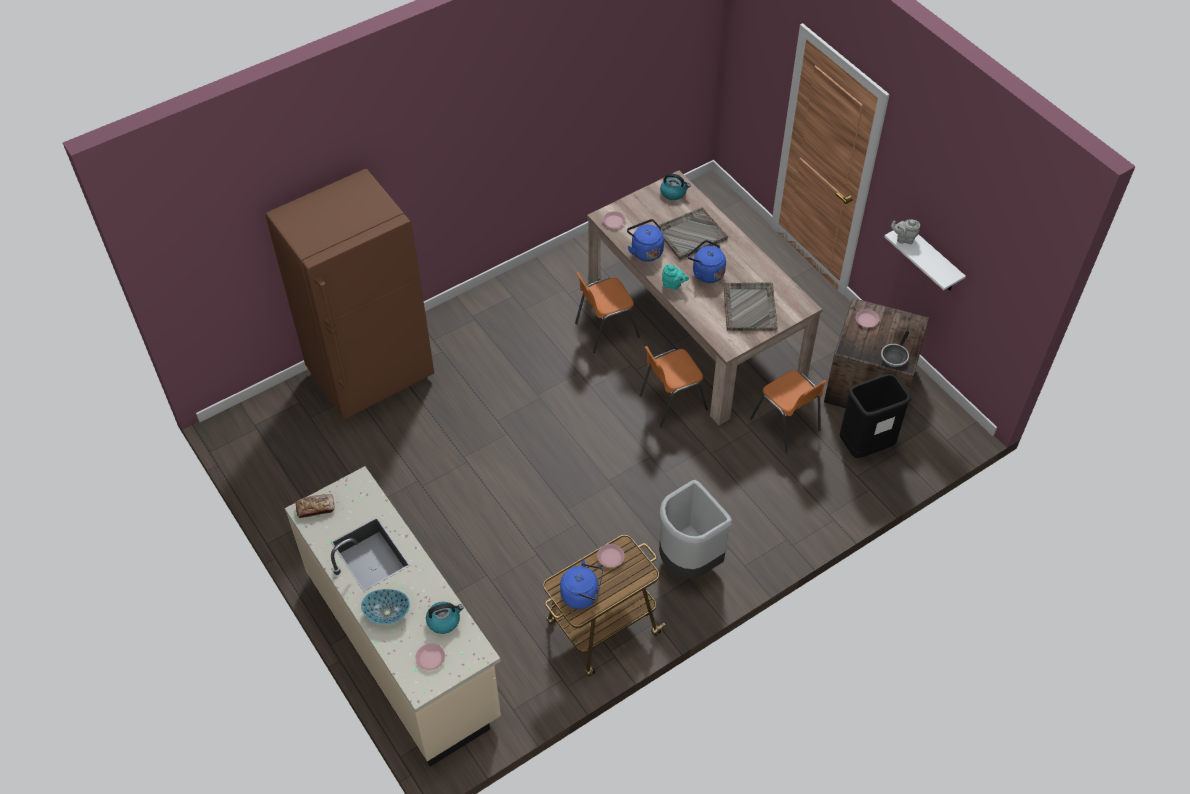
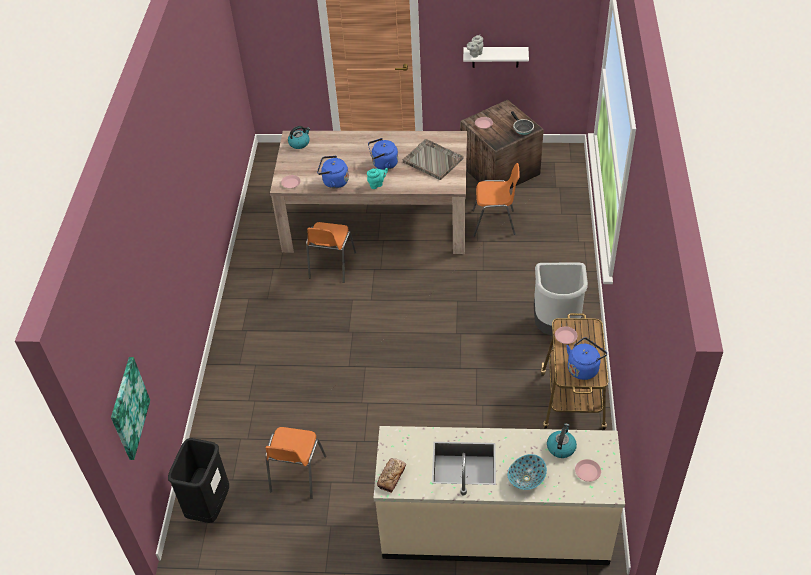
camera: 50 degrees left, 5 degrees down
brown fridge [265,169,434,419] -> none
orange chair [640,346,708,428] -> orange chair moved to [265,427,326,499]
grey tray [656,207,728,260] -> none
black trash can [840,374,911,458] -> black trash can moved to [168,438,229,523]
none -> picture [111,357,150,460]

